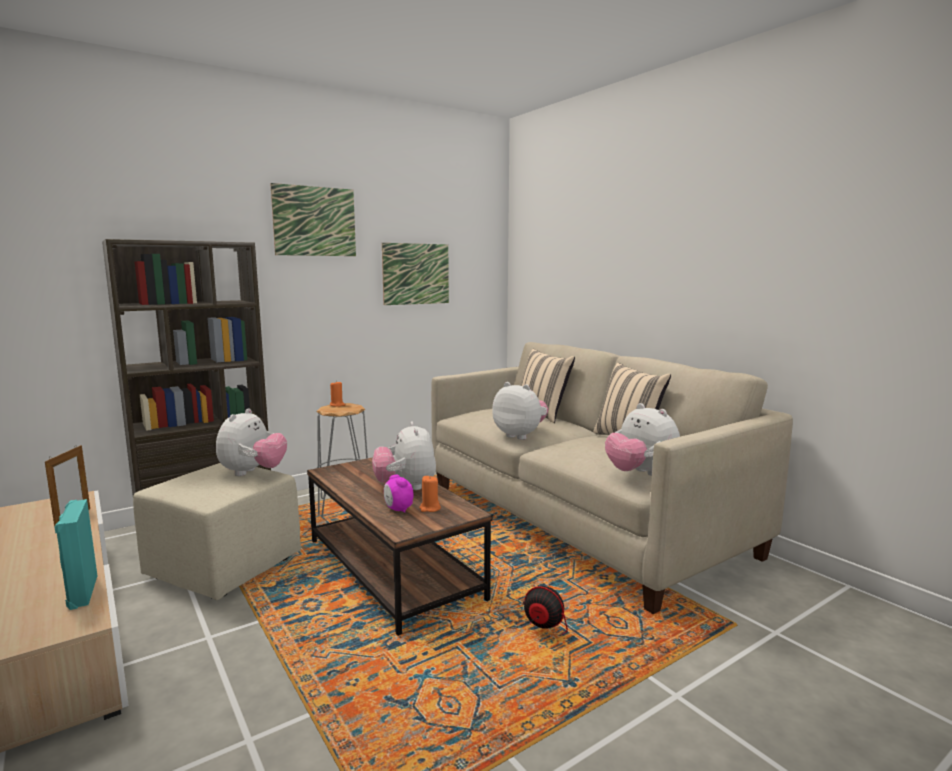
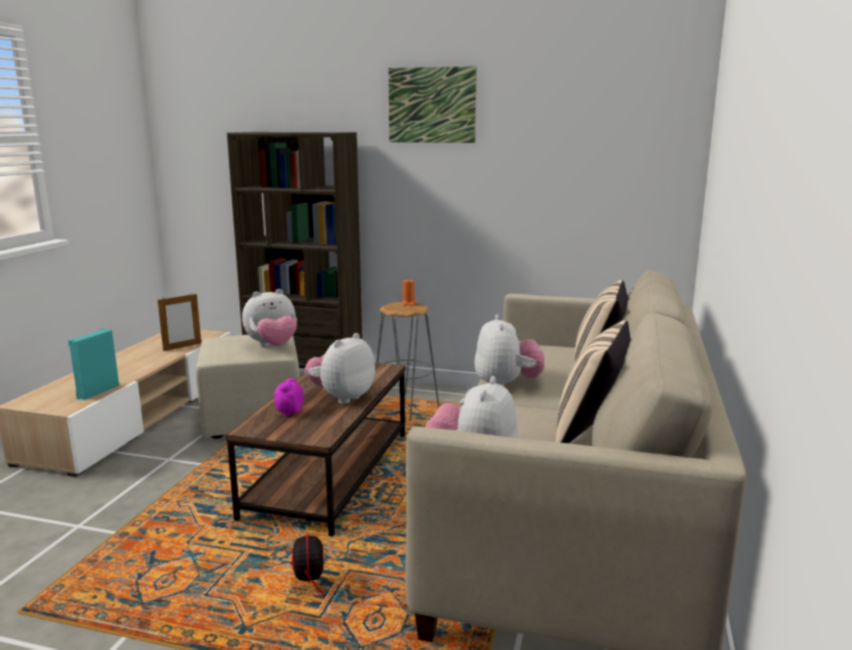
camera: 50 degrees right, 5 degrees up
picture [382,243,449,305] -> none
orange candle [419,475,441,512] -> none

